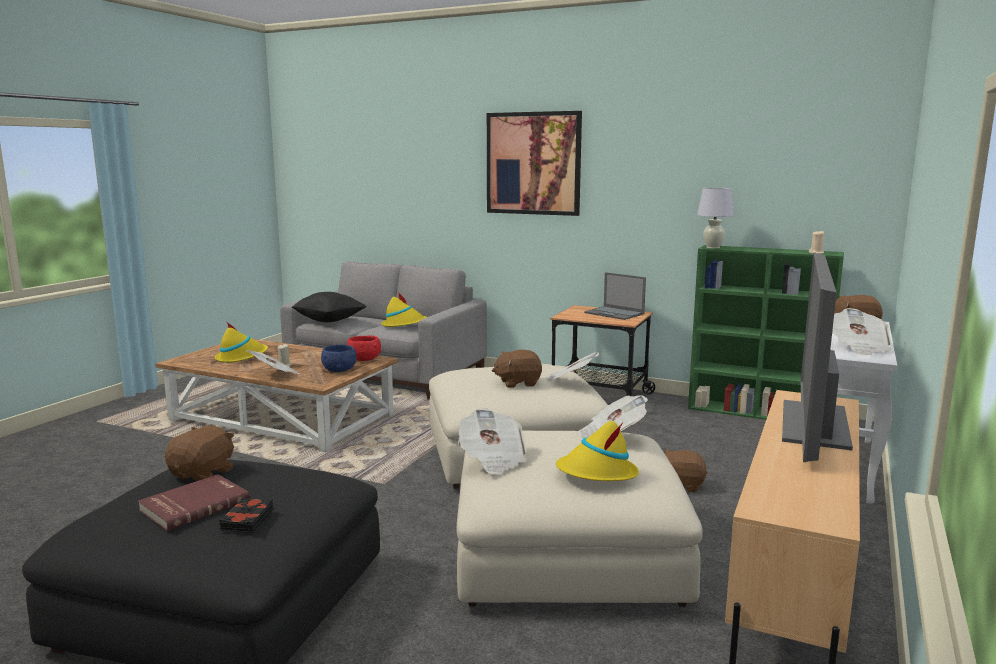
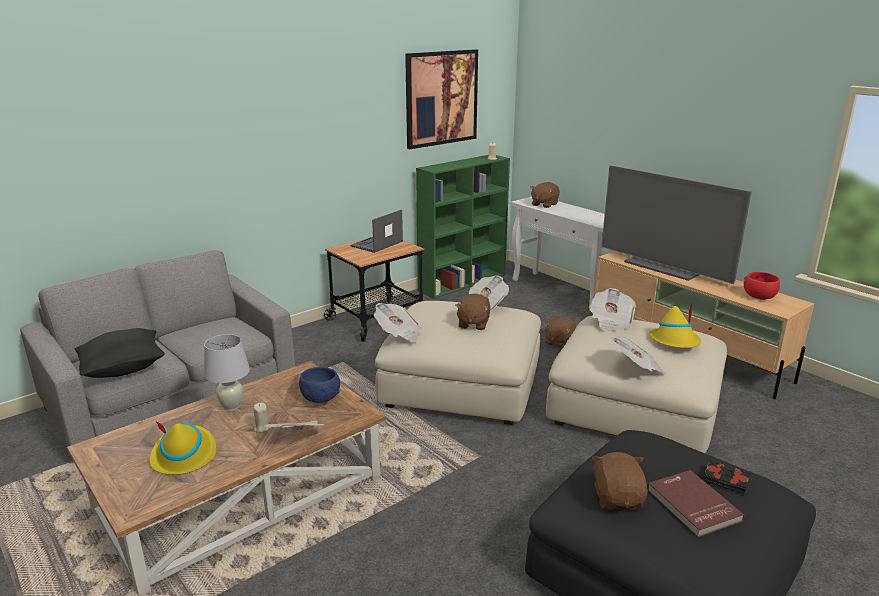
camera: 65 degrees left, 10 degrees up
brown plush toy [165,425,234,481] -> brown plush toy turned 45 degrees clockwise [592,452,648,510]
red bowl [347,335,381,361] -> red bowl moved to [744,272,780,300]
yellow hat [381,292,427,327] -> none
picture [487,111,582,216] -> picture moved to [405,49,478,149]
laptop [584,272,646,320] -> laptop turned 150 degrees clockwise [351,210,403,253]
white table lamp [697,188,734,249] -> white table lamp moved to [204,334,250,411]
newspaper [832,308,891,355] -> newspaper moved to [374,303,422,342]

